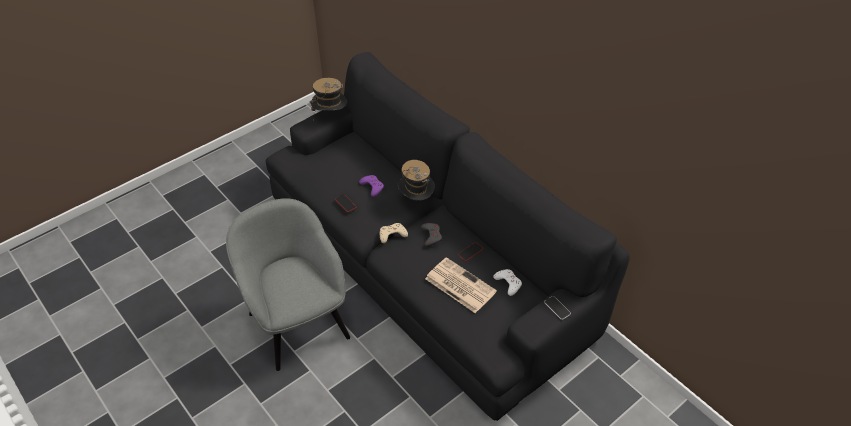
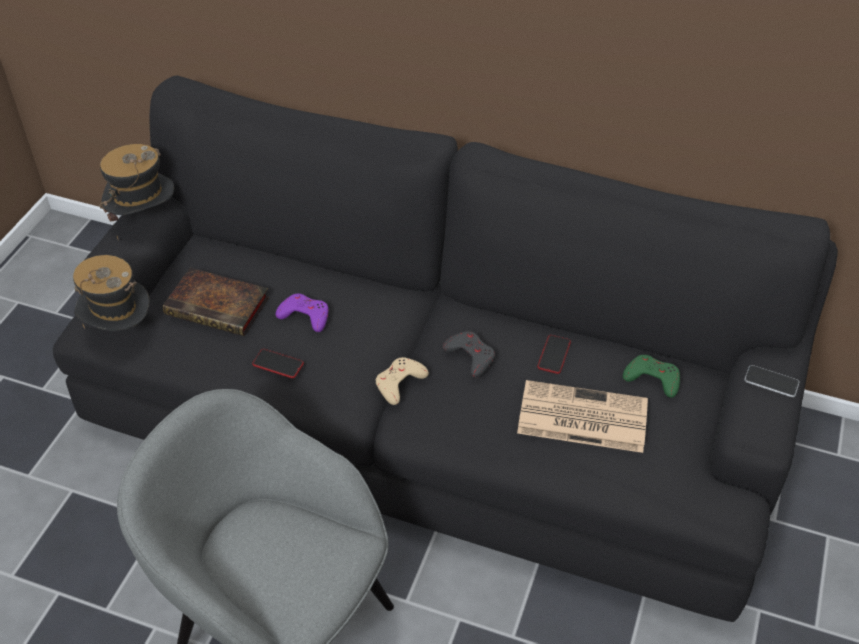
camera: 30 degrees left, 0 degrees up
hat [397,160,435,201] -> hat moved to [73,255,149,331]
white game controller [493,269,522,296] -> green game controller [623,355,680,398]
none -> book [163,268,269,336]

